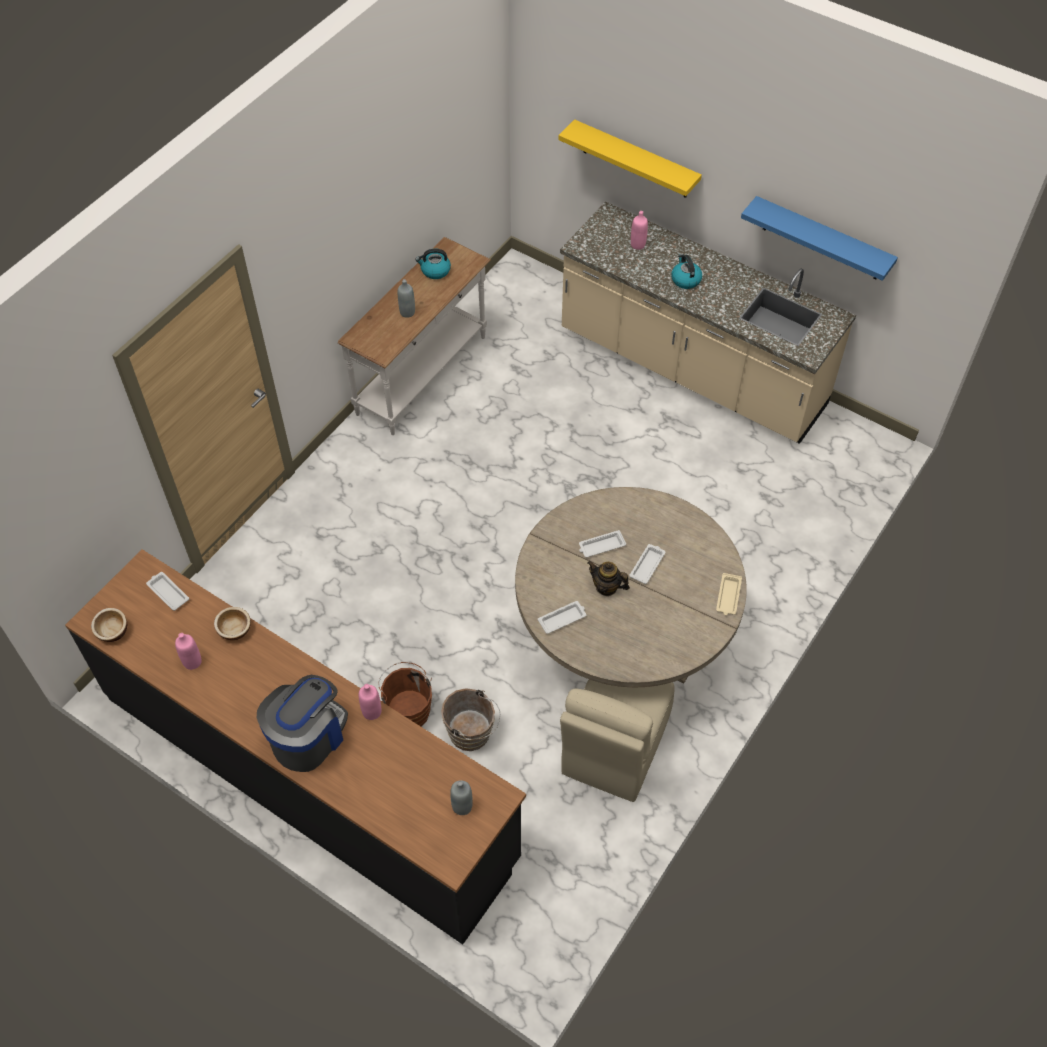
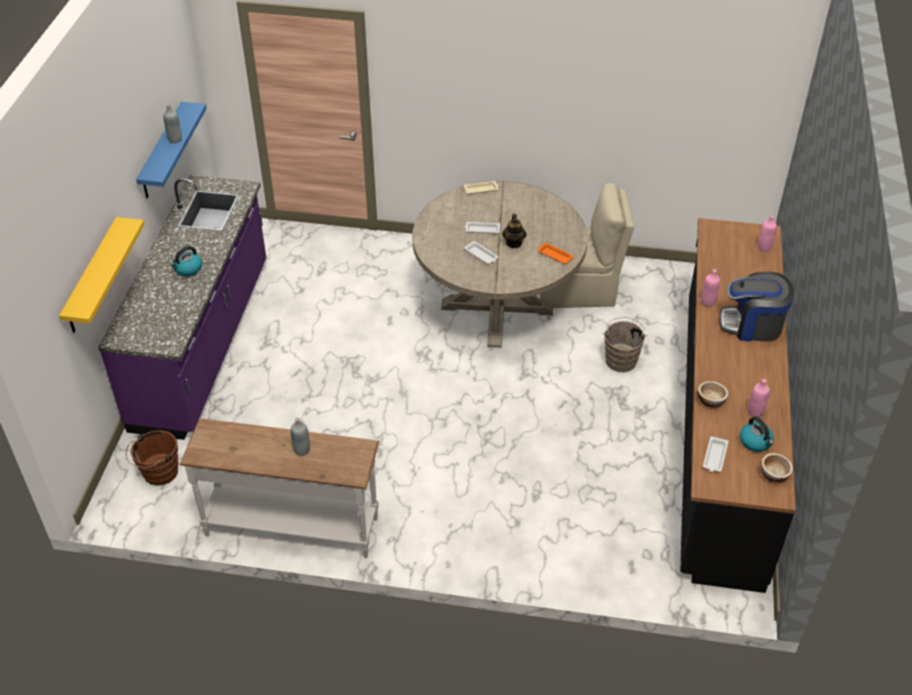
camera: 115 degrees left, 10 degrees down
brown bucket [378,662,432,727] -> brown bucket moved to [126,430,178,486]
kettle [415,249,451,279] -> kettle moved to [740,416,774,452]
grey bottle [450,780,473,815] -> grey bottle moved to [163,104,182,143]
white tray [538,601,586,634] -> orange tray [538,243,574,264]
beige counter [560,201,856,444] -> purple counter [98,175,266,440]
pink bottle [631,211,648,250] -> pink bottle moved to [758,215,777,252]

